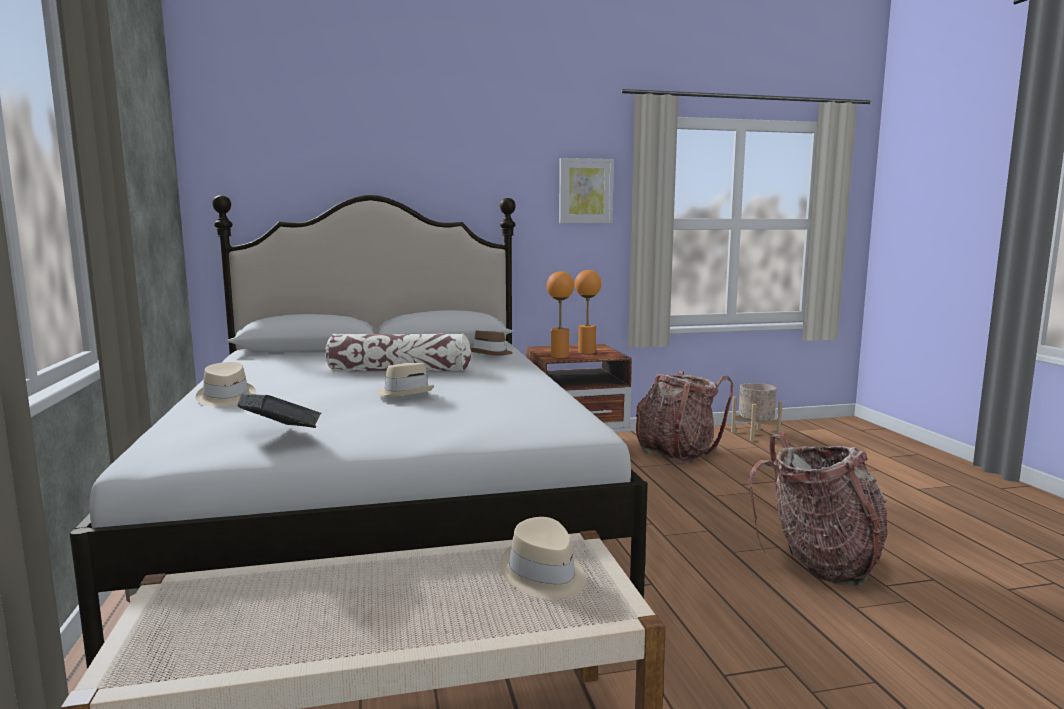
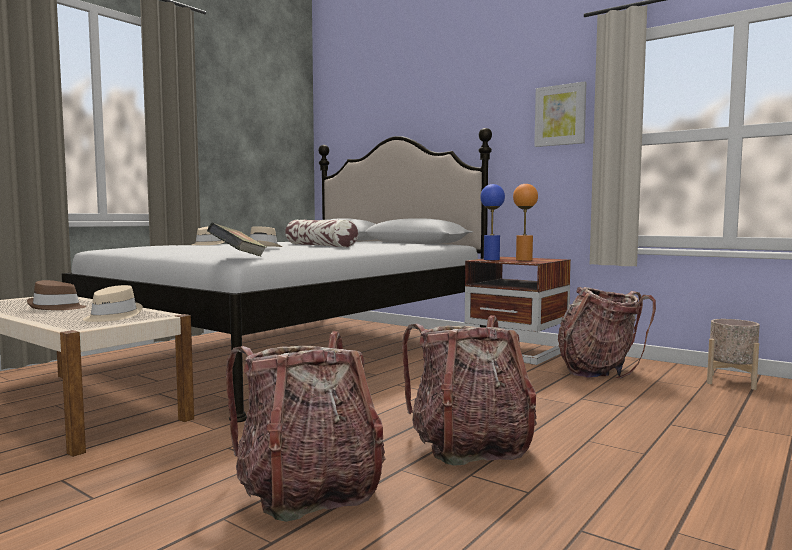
camera: 50 degrees right, 5 degrees down
book [237,393,322,428] -> book moved to [207,223,267,257]
brown hat [471,330,512,355] -> brown hat moved to [27,280,87,310]
orange table lamp [547,271,574,358] -> blue table lamp [480,184,505,260]
none -> backpack [226,331,386,522]

